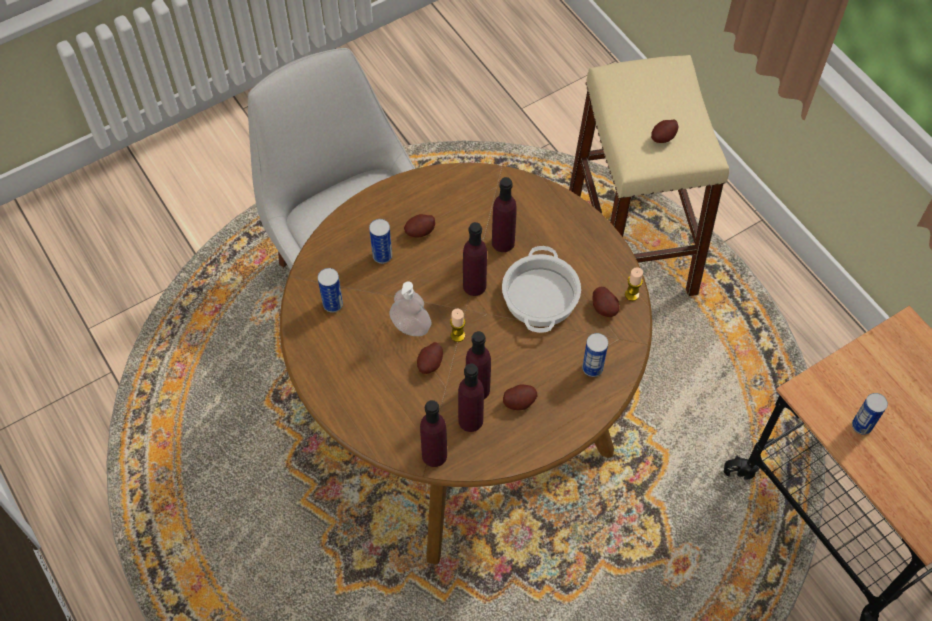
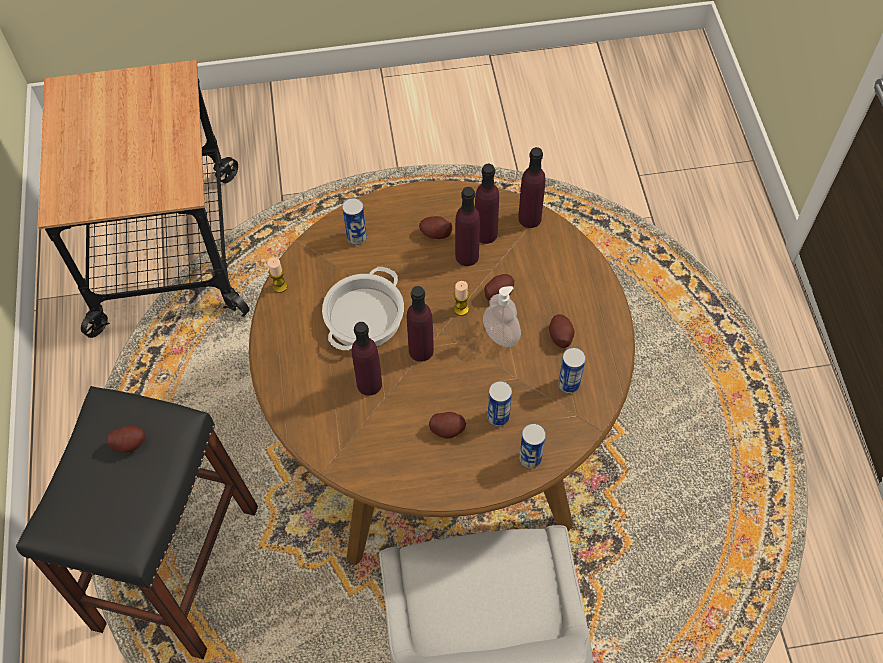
camera: 155 degrees left, 0 degrees up
beige stool [569,55,729,296] -> black stool [16,386,258,659]
potato [592,287,620,317] -> potato moved to [549,314,575,348]
can [852,393,888,435] -> can moved to [519,423,546,468]

